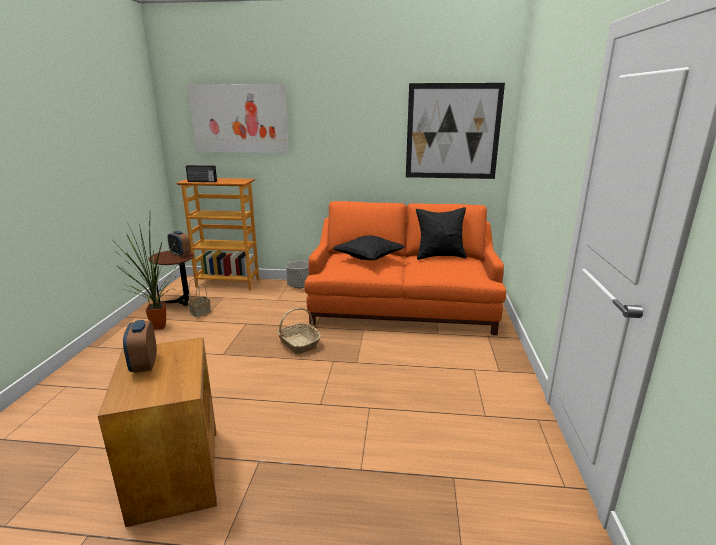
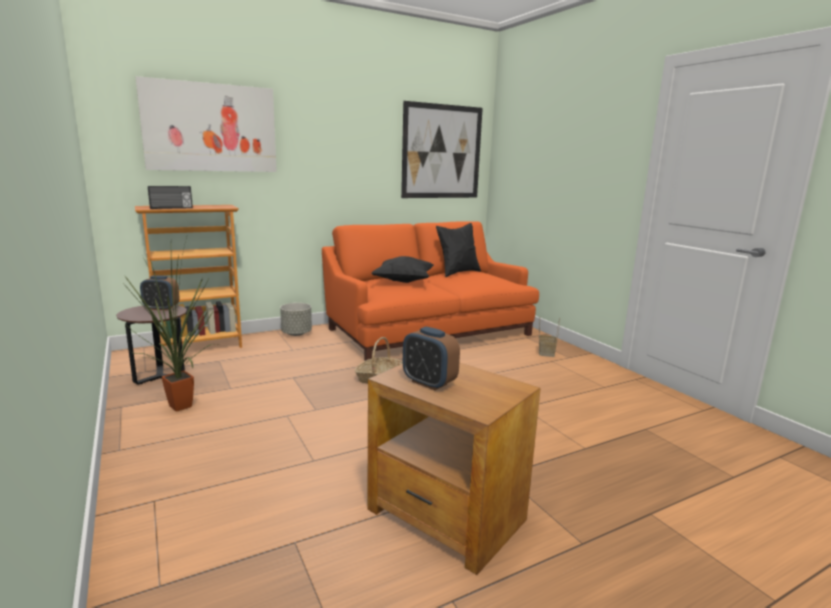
camera: 35 degrees left, 5 degrees down
basket [188,279,211,317] -> basket moved to [539,318,560,357]

